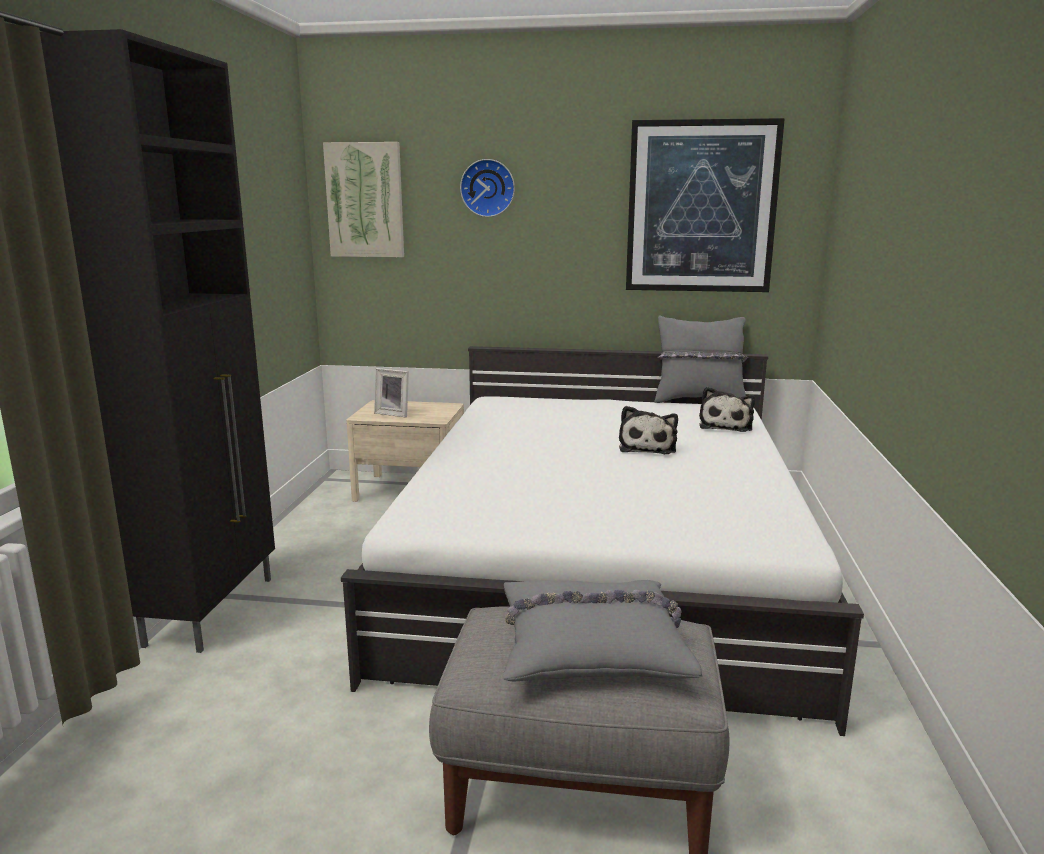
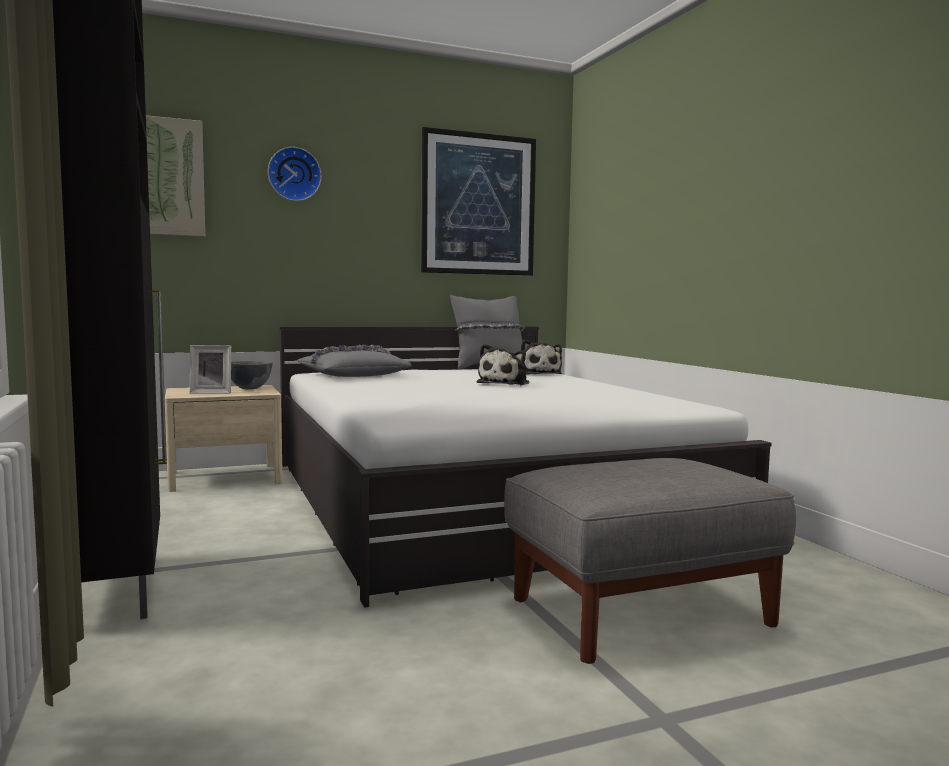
camera: 30 degrees left, 10 degrees down
grey pillow [503,580,702,682] -> grey pillow moved to [297,345,412,377]
plush toy [619,406,678,454] -> plush toy turned 45 degrees clockwise [477,344,529,385]
none -> grey bowl [231,361,273,390]

